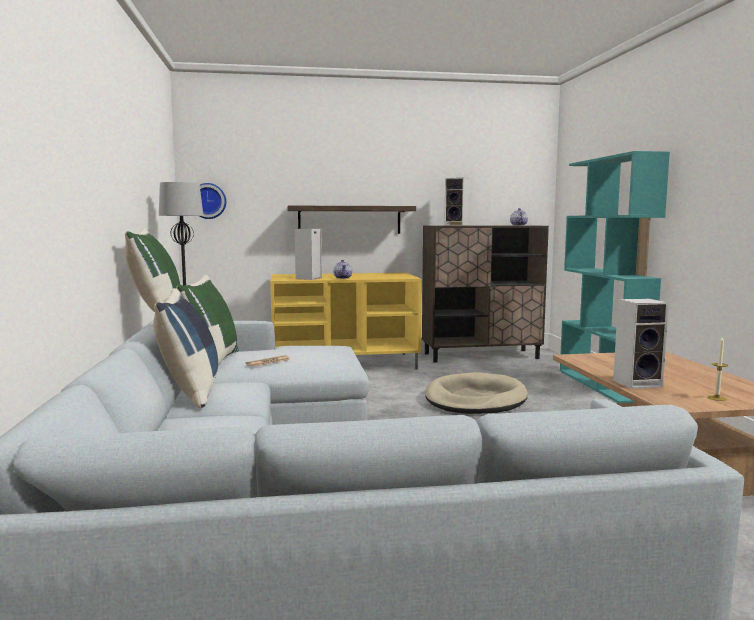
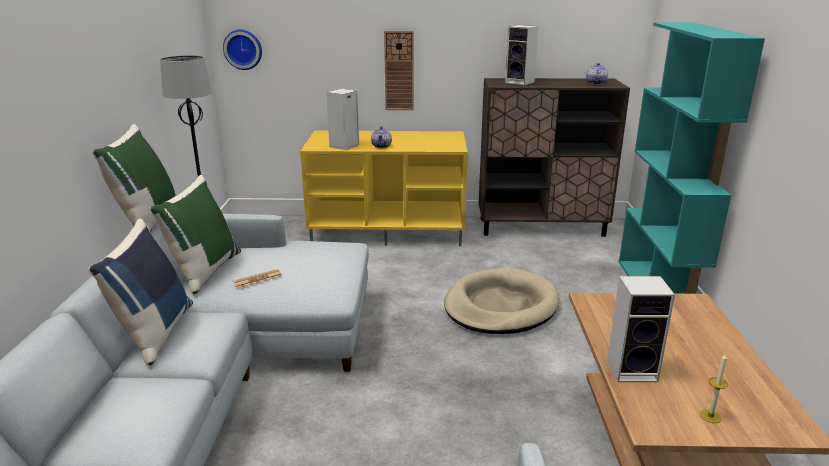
camera: 10 degrees right, 15 degrees up
shelf [287,206,416,234] -> wall clock [384,31,414,110]

